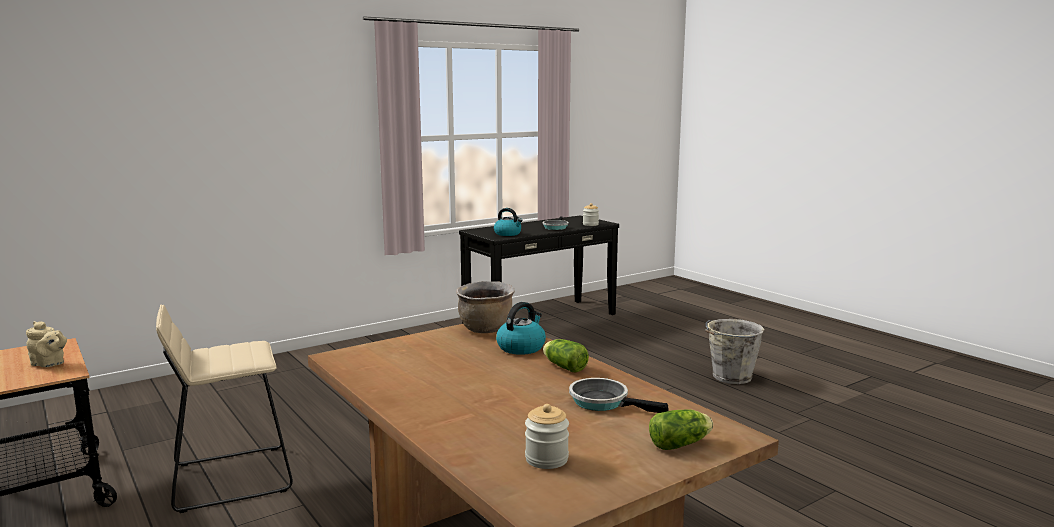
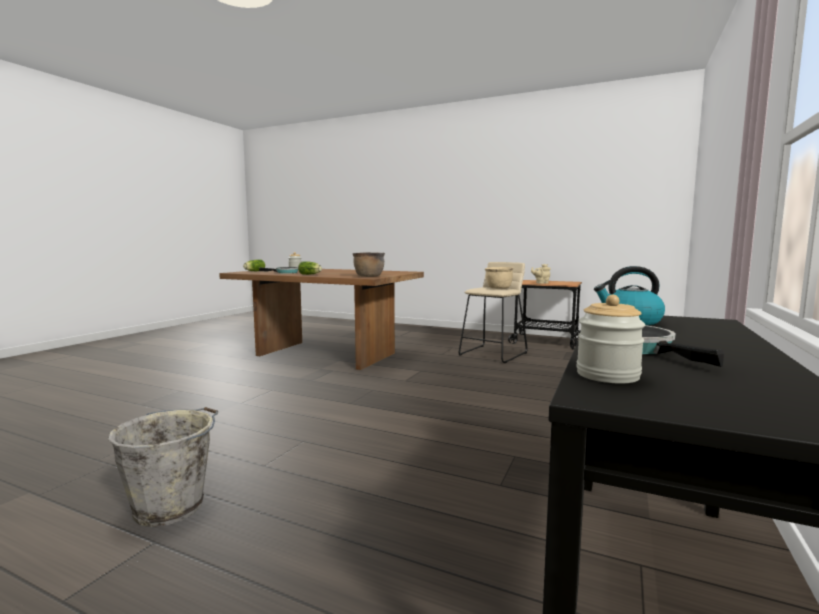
camera: 150 degrees right, 5 degrees down
kettle [496,302,546,355] -> none
none -> beige cooking pot [485,267,514,289]

